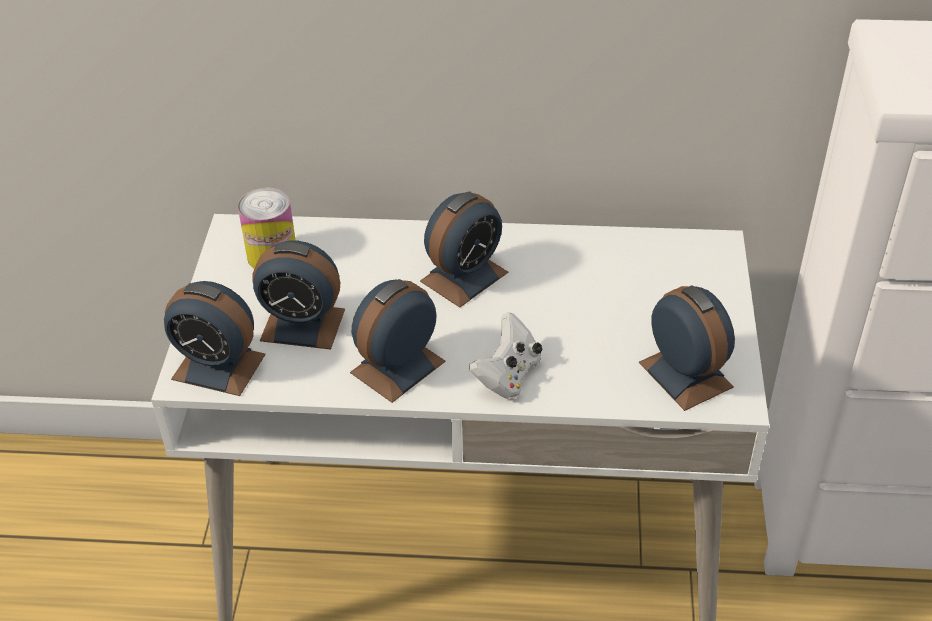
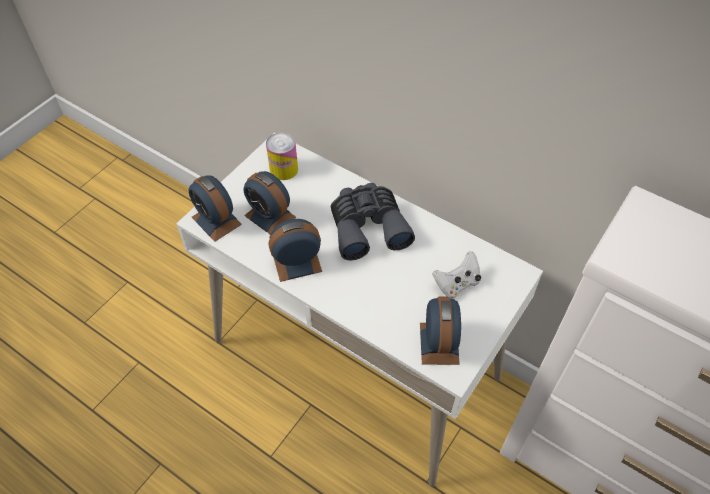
camera: 30 degrees right, 10 degrees up
alarm clock [420,191,508,307] -> grey binoculars [331,183,415,261]
white game controller [469,312,542,399] -> white game controller moved to [432,251,481,299]

